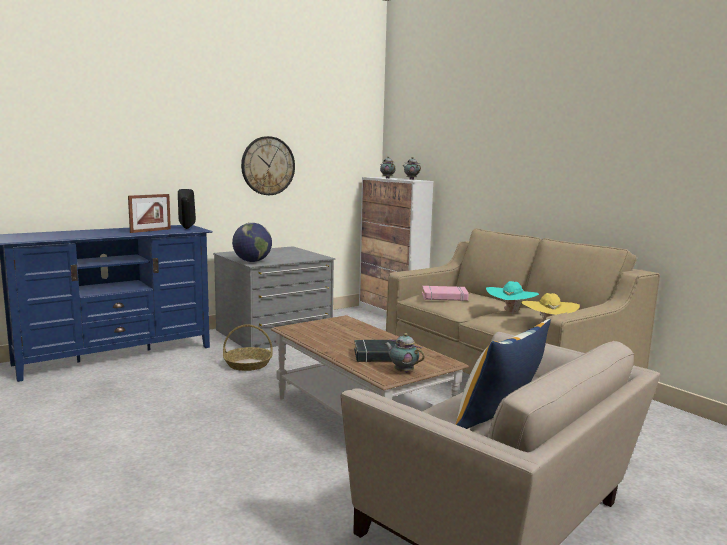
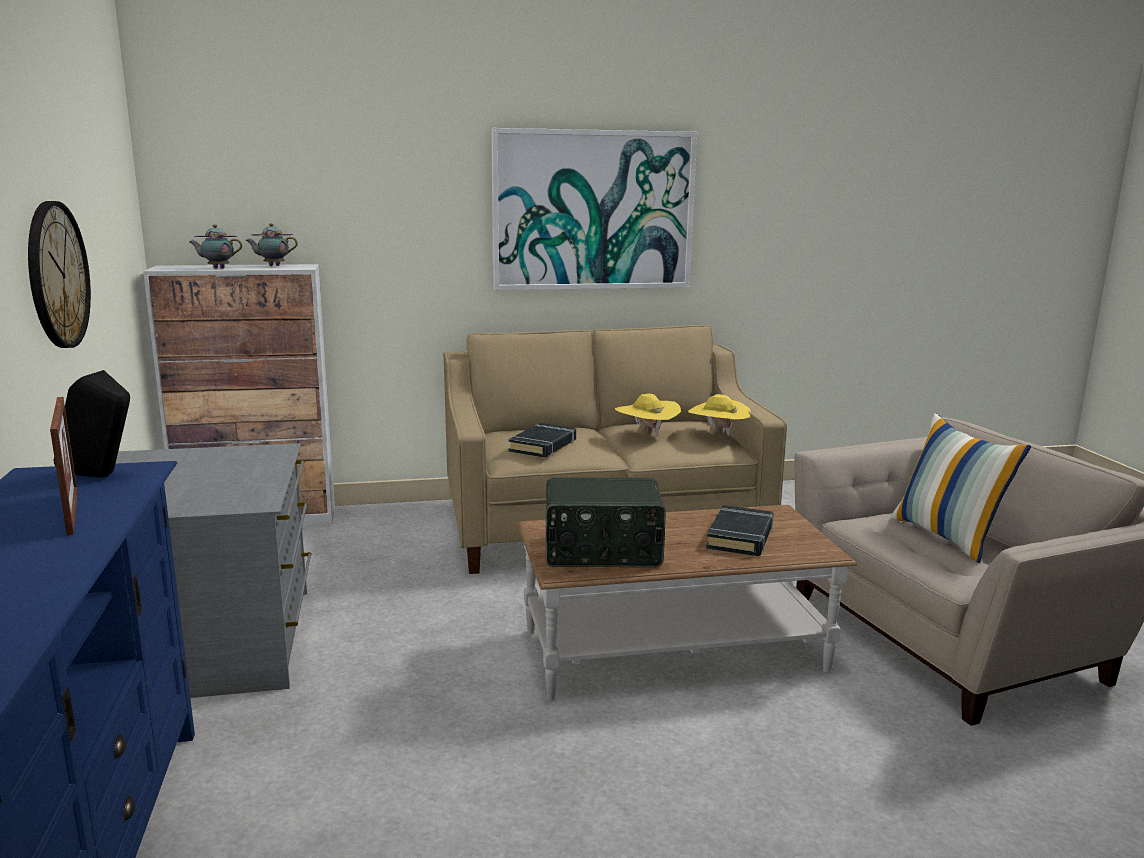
camera: 65 degrees left, 5 degrees up
basket [223,324,273,371] -> none
globe [232,223,272,262] -> none
teapot [385,333,425,373] -> none
pink book [422,286,469,301] -> black book [508,423,576,457]
turquoise hat [486,281,539,315] -> yellow hat [615,393,681,437]
none -> picture [491,128,697,290]
none -> radio [546,477,666,567]

